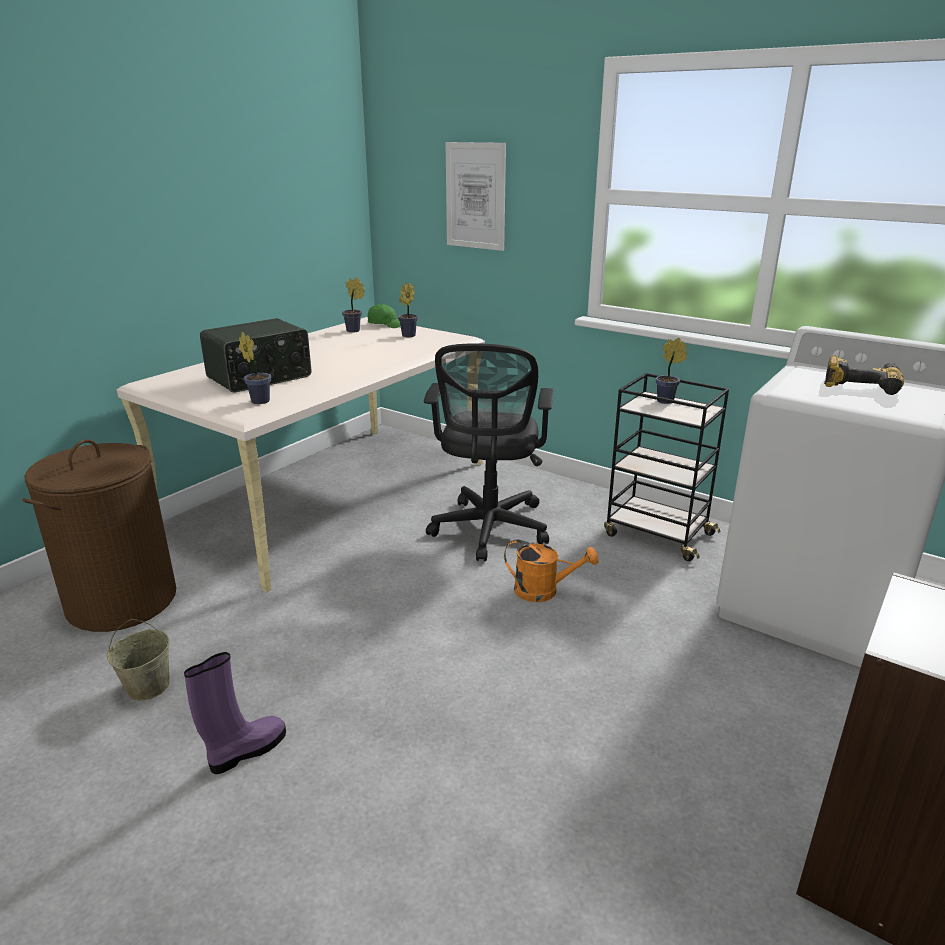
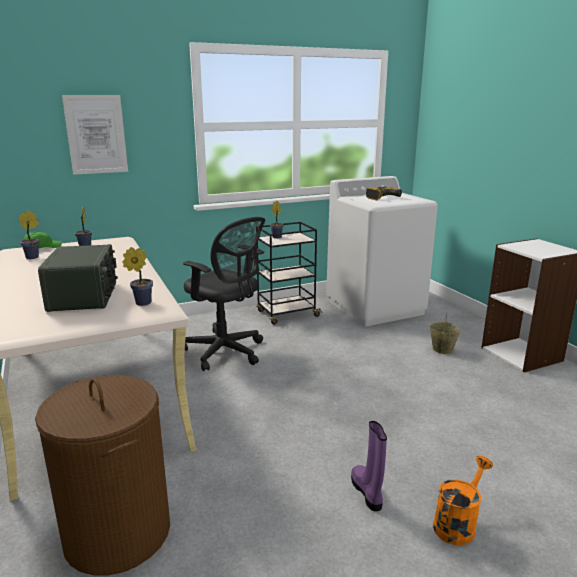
camera: 60 degrees left, 5 degrees down
beige bucket [107,619,170,700] -> beige bucket moved to [429,312,461,354]
orange watering can [504,540,599,602] -> orange watering can moved to [433,455,493,545]

